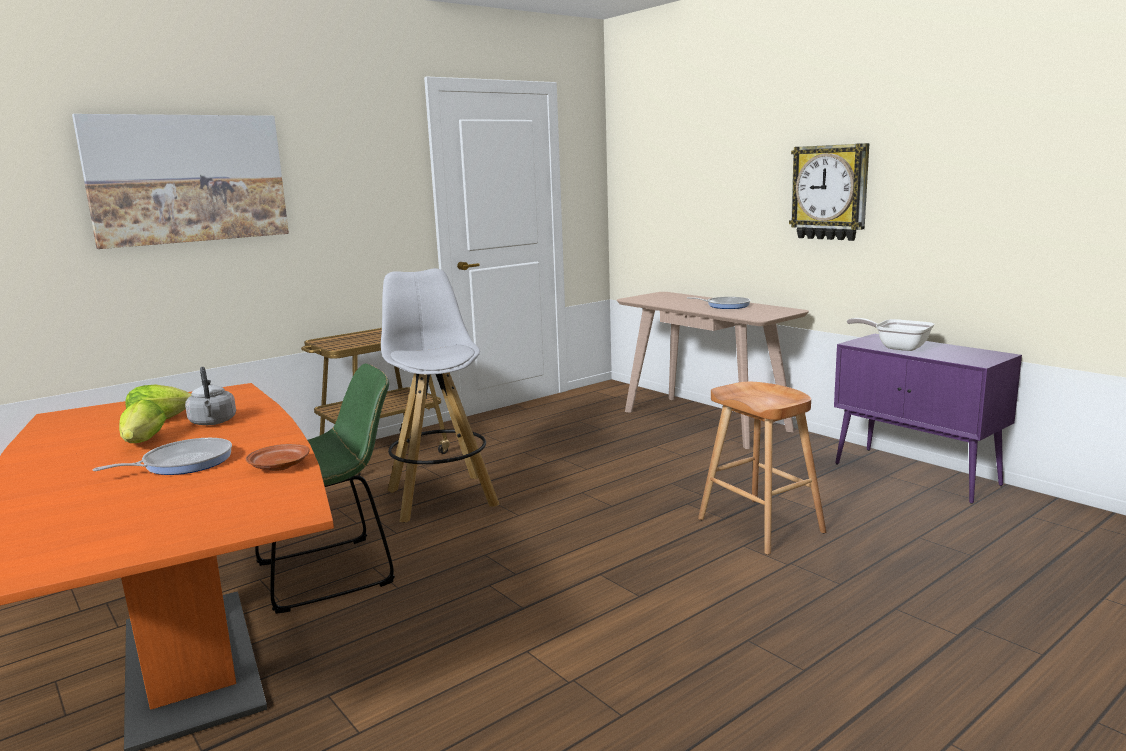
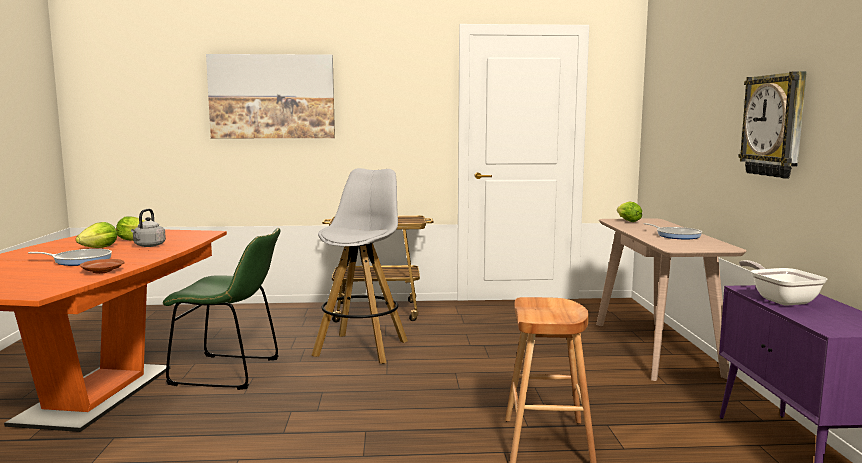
camera: 35 degrees right, 5 degrees down
none -> lettuce [617,201,642,222]

